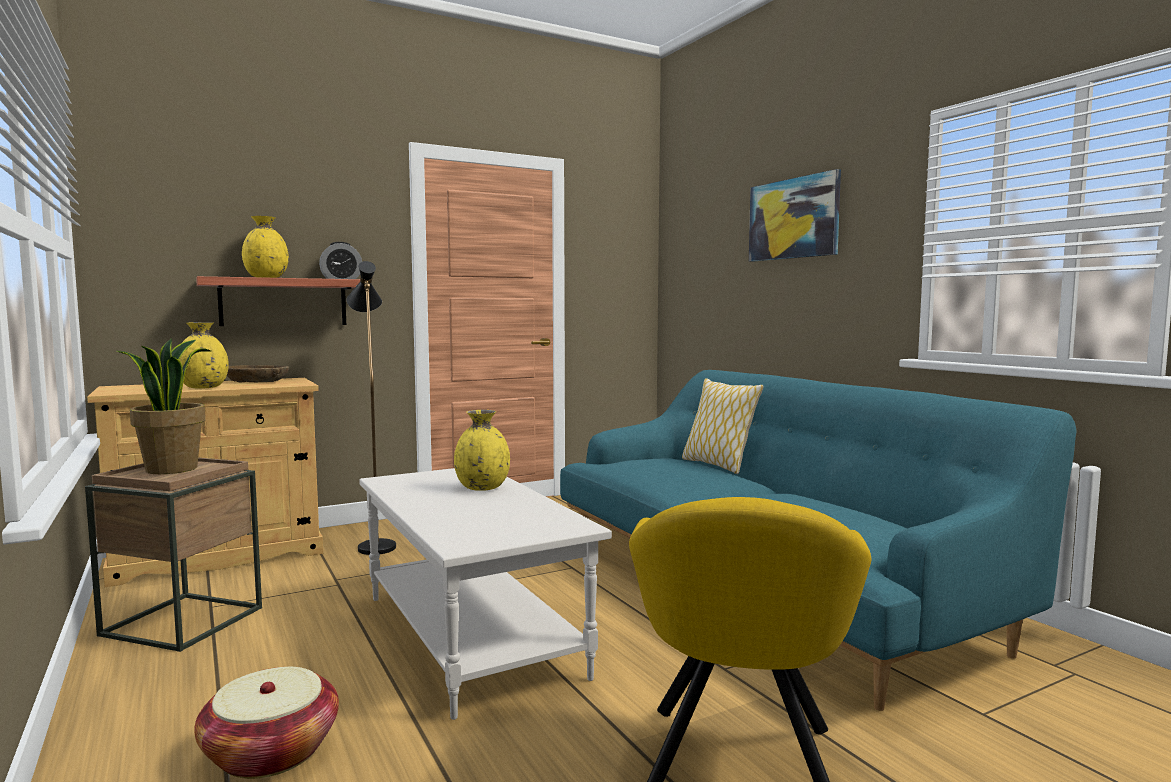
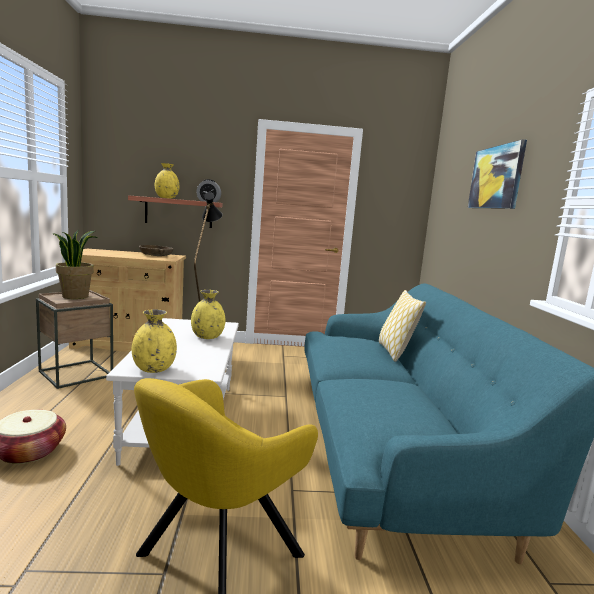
camera: 25 degrees right, 5 degrees up
yellow vase [179,322,229,389] -> yellow vase moved to [132,309,177,373]

